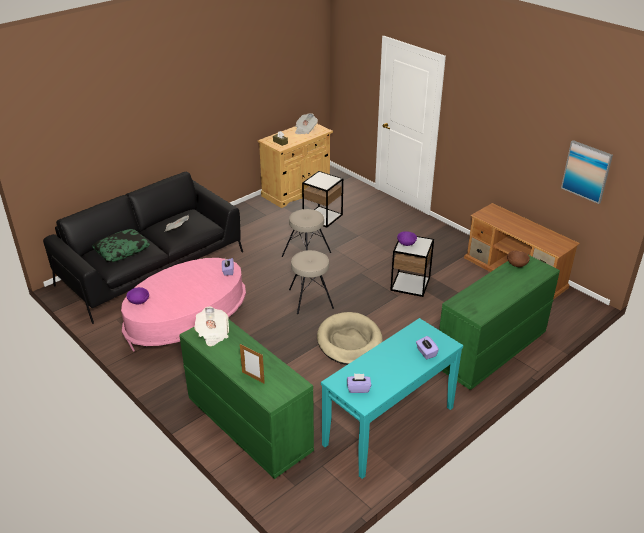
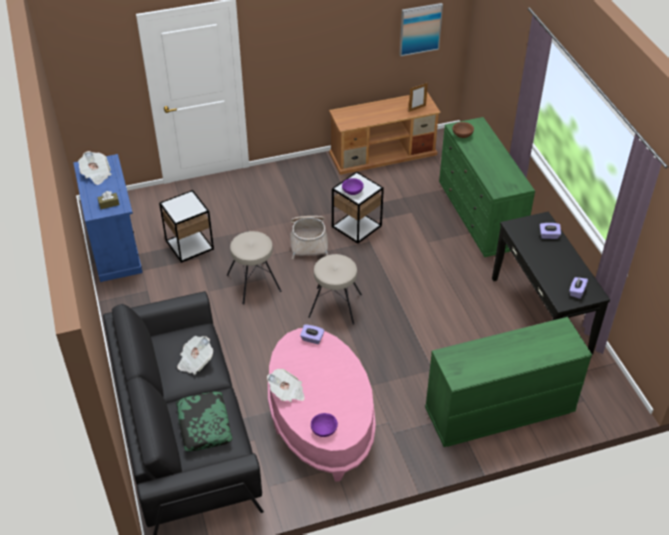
camera: 65 degrees left, 10 degrees up
newspaper [194,306,229,346] -> newspaper moved to [267,369,305,402]
picture frame [240,344,265,384] -> picture frame moved to [409,83,428,112]
beige cabinet [258,124,333,208] -> blue cabinet [73,154,143,282]
beige dog bed [317,312,383,365] -> none
turquoise console table [321,318,463,479] -> black console table [492,212,610,355]
none -> basket [290,216,328,259]

